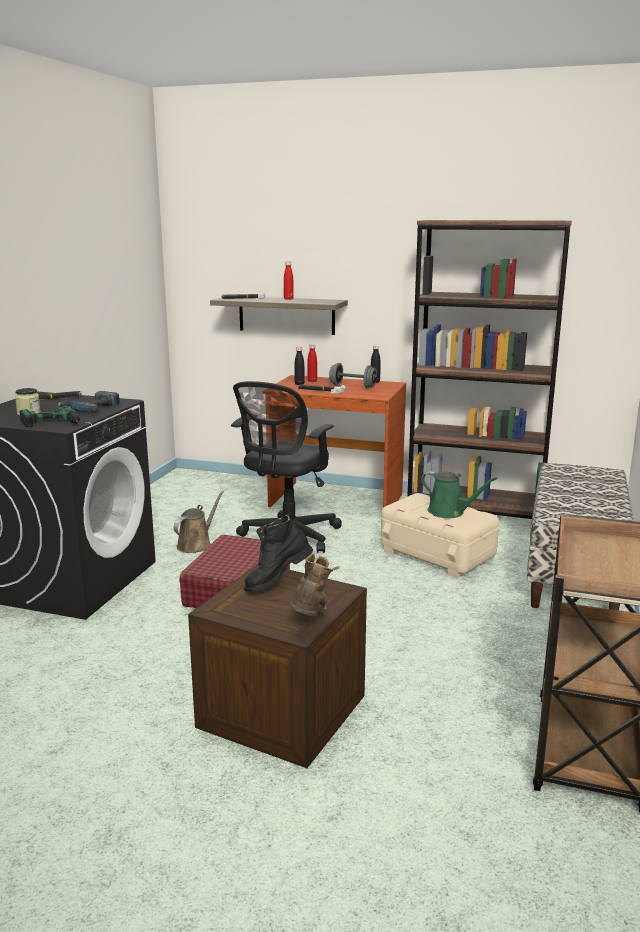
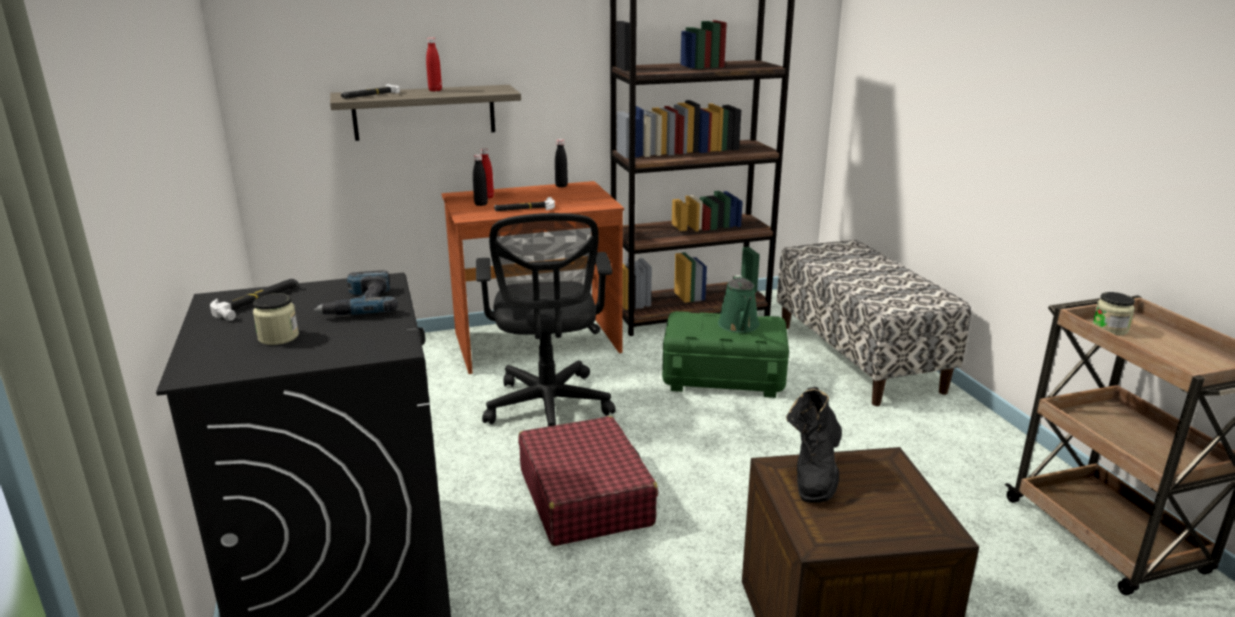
camera: 35 degrees left, 5 degrees up
power drill [19,406,80,427] -> none
brown watering can [173,491,224,553] -> none
brown boot [289,553,339,616] -> none
grey dumbbell [329,363,377,388] -> none
beige storage box [381,493,499,578] -> green storage box [662,311,789,398]
green watering can [421,471,498,518] -> green watering can turned 90 degrees clockwise [718,275,760,333]
none -> jar [1092,292,1135,336]

